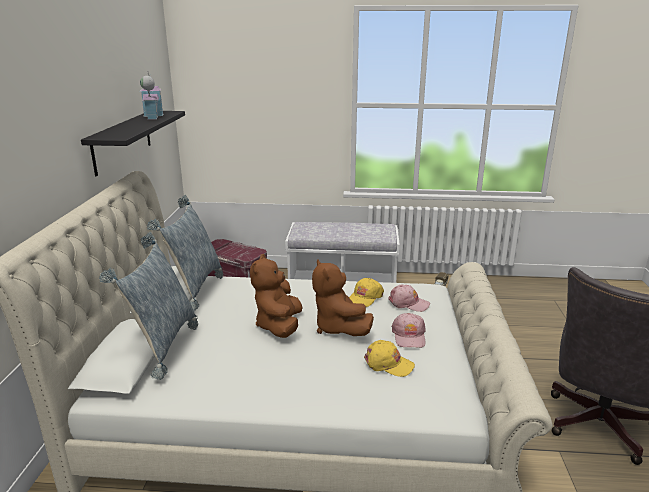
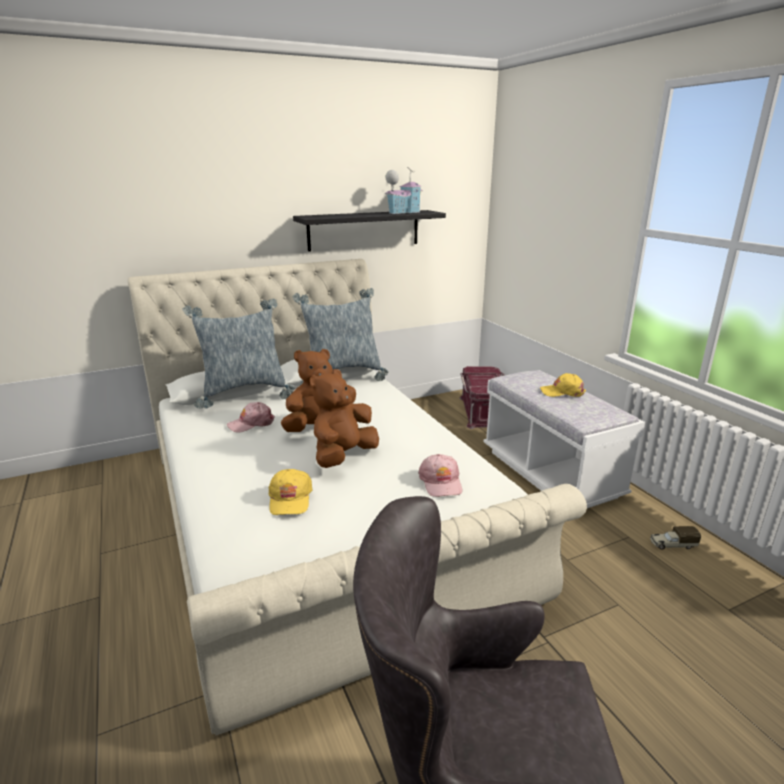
camera: 60 degrees right, 0 degrees up
yellow cap [349,278,384,307] -> yellow cap moved to [540,373,586,397]
pink cap [391,313,426,348] -> pink cap moved to [227,402,275,433]

